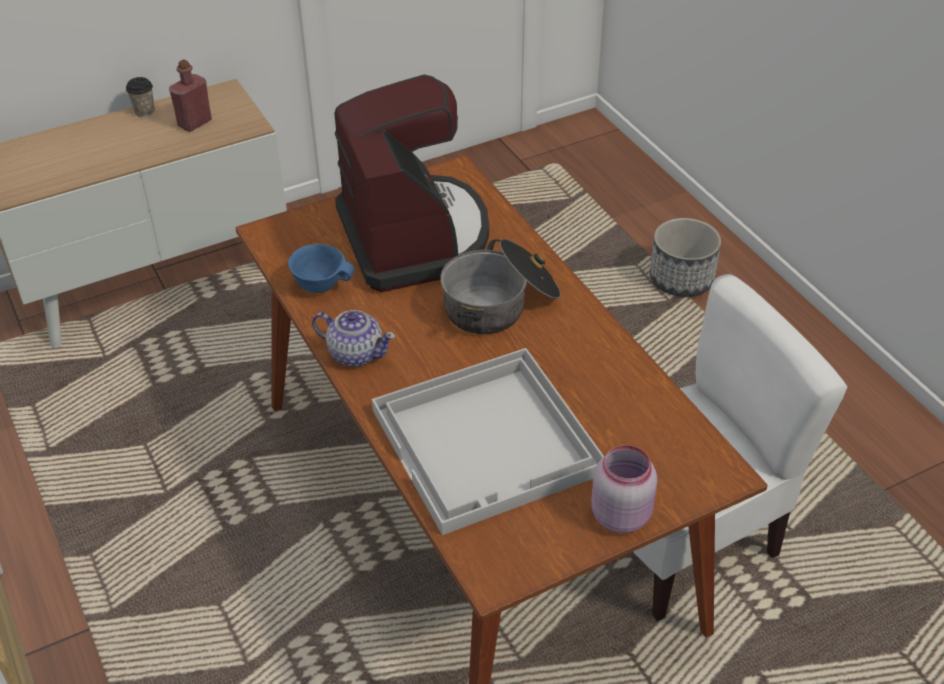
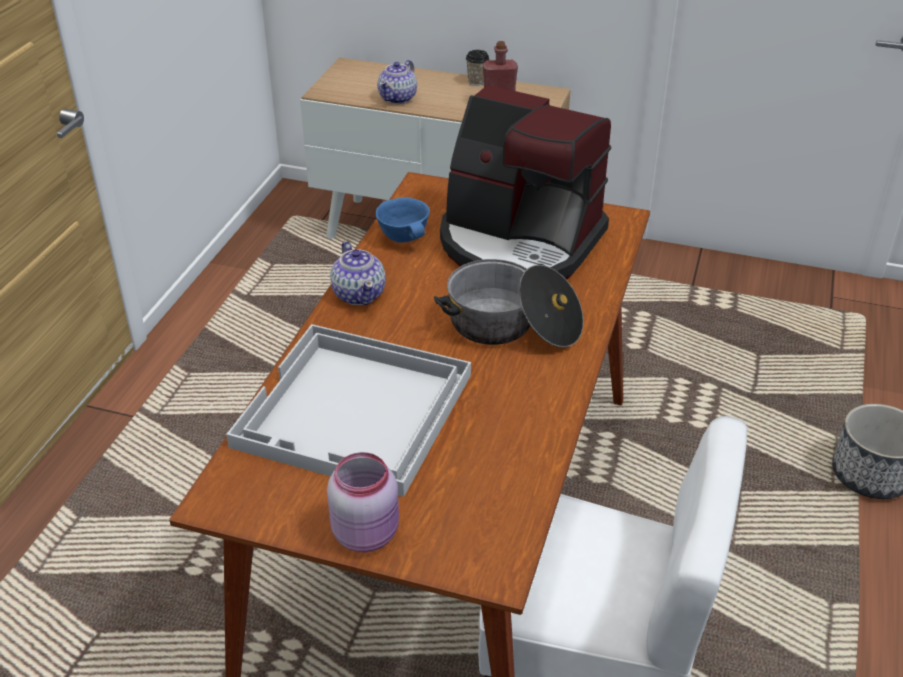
camera: 45 degrees right, 5 degrees down
coffee machine [334,74,489,292] -> coffee machine turned 90 degrees clockwise [440,85,611,280]
none -> teapot [378,60,417,104]

